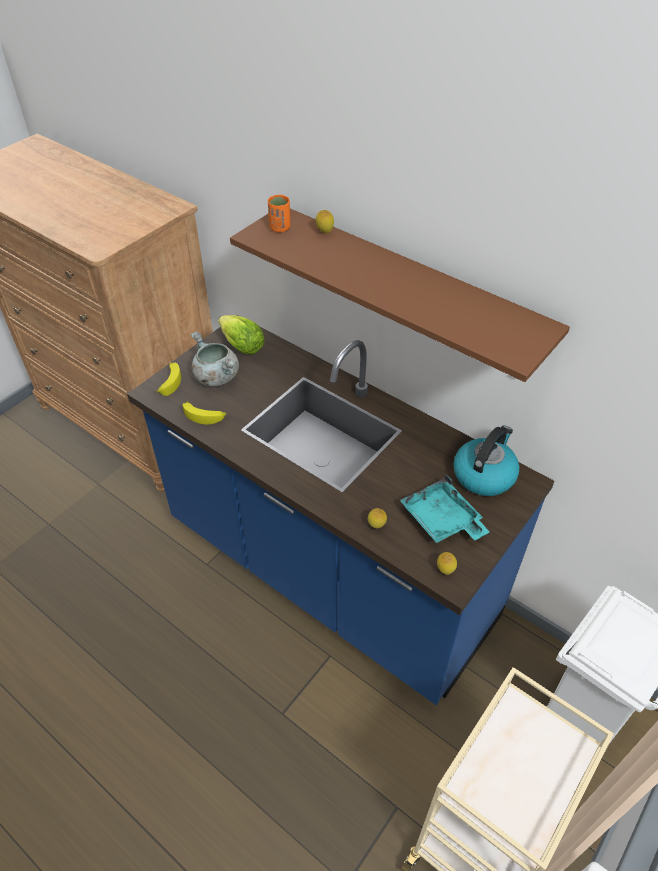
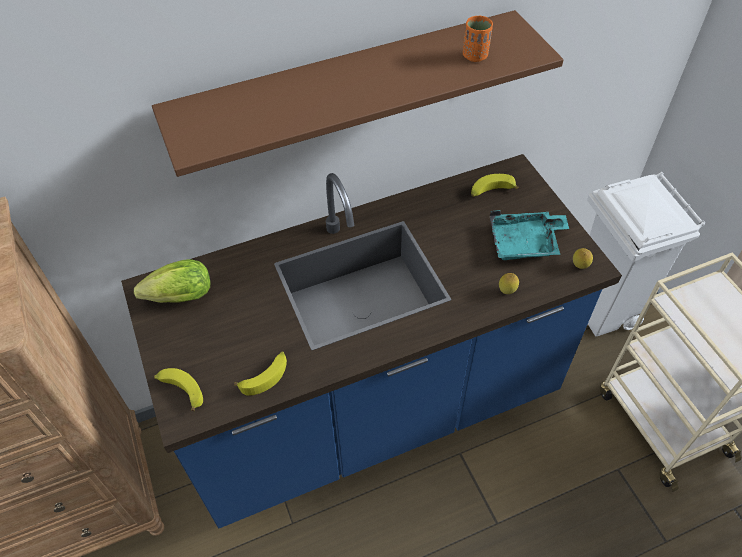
camera: 60 degrees left, 5 degrees up
grey cooking pot [191,331,239,386] -> none
orange cup [268,195,290,232] -> orange cup moved to [463,16,493,62]
lemon [316,210,334,234] -> none
kettle [453,425,519,496] -> banana [471,174,518,197]

